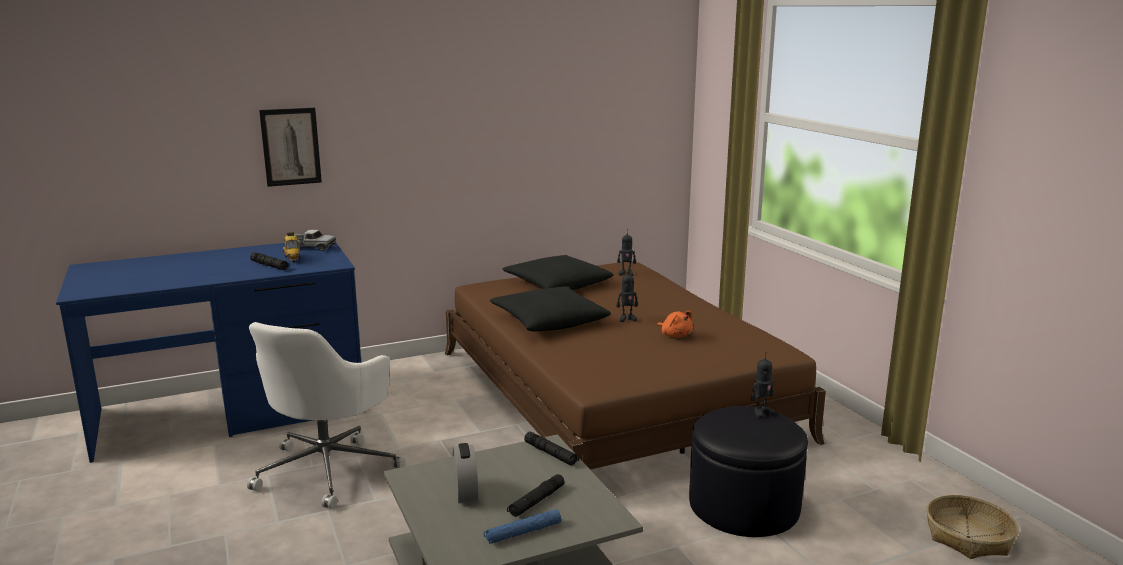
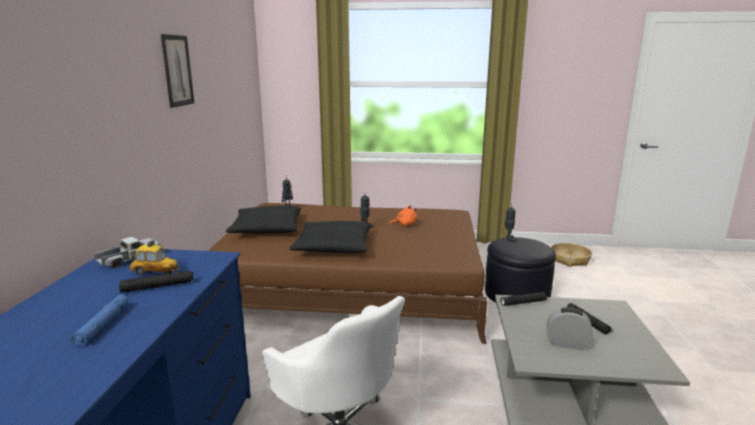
camera: 60 degrees left, 0 degrees up
picture [259,108,322,187] -> picture moved to [161,34,194,108]
blue flashlight [484,509,561,544] -> blue flashlight moved to [70,295,129,345]

